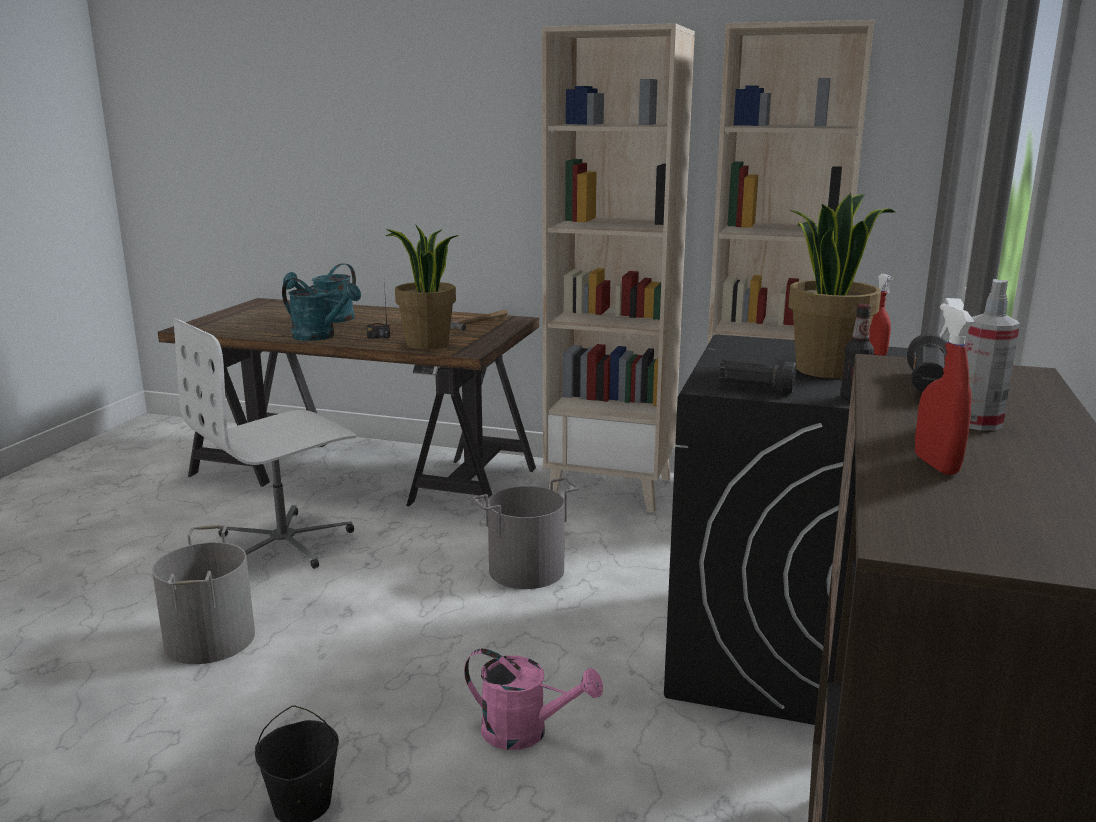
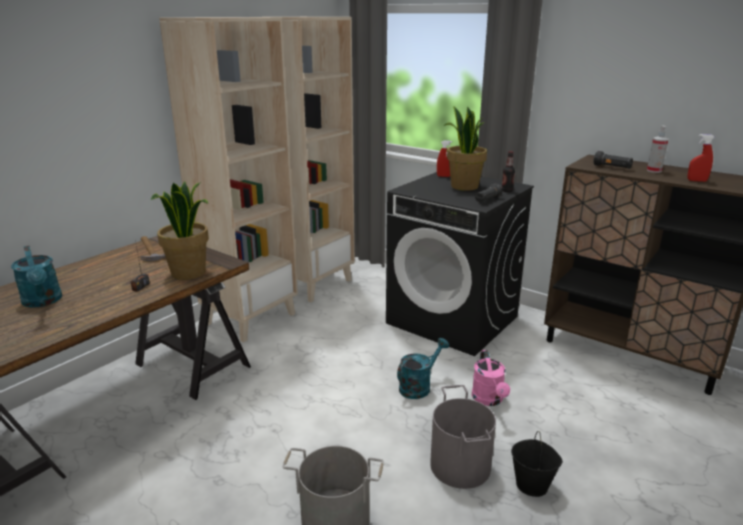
camera: 70 degrees left, 5 degrees up
white office chair [173,318,356,569] -> none
turquoise watering can [282,278,361,341] -> turquoise watering can moved to [397,338,449,399]
pink watering can [464,649,603,750] -> pink watering can turned 135 degrees clockwise [472,350,510,406]
grey bucket [472,478,579,589] -> grey bucket moved to [430,385,496,489]

